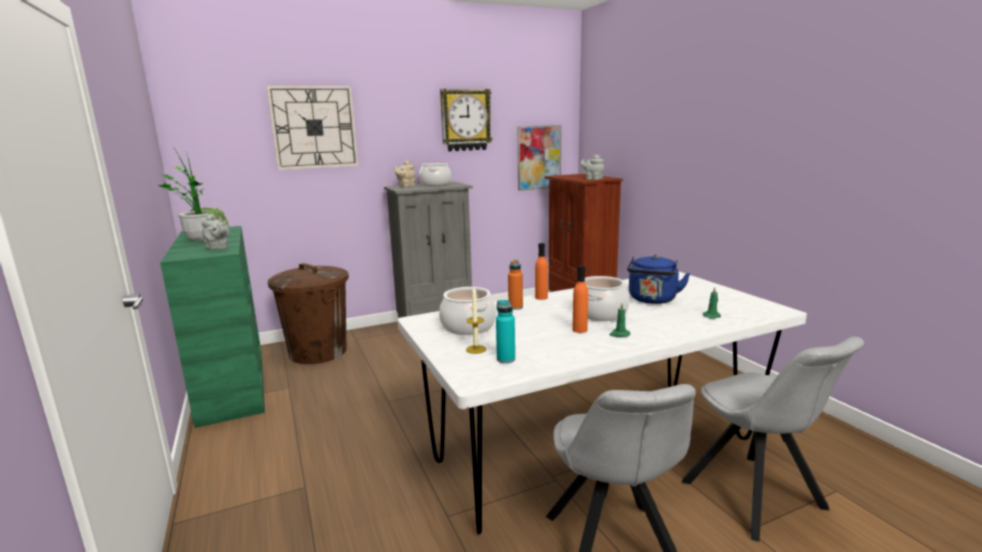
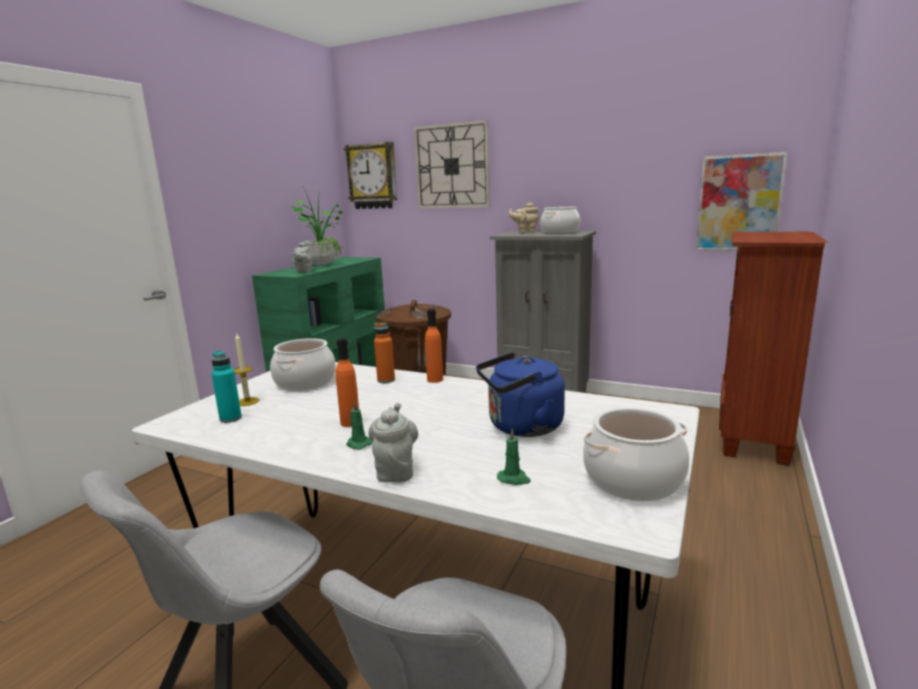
camera: 50 degrees right, 0 degrees up
wall clock [440,89,492,152] -> wall clock moved to [344,142,397,209]
grey teapot [580,155,604,180] -> grey teapot moved to [368,403,418,482]
cooking pot [585,276,629,321] -> cooking pot moved to [583,407,689,501]

